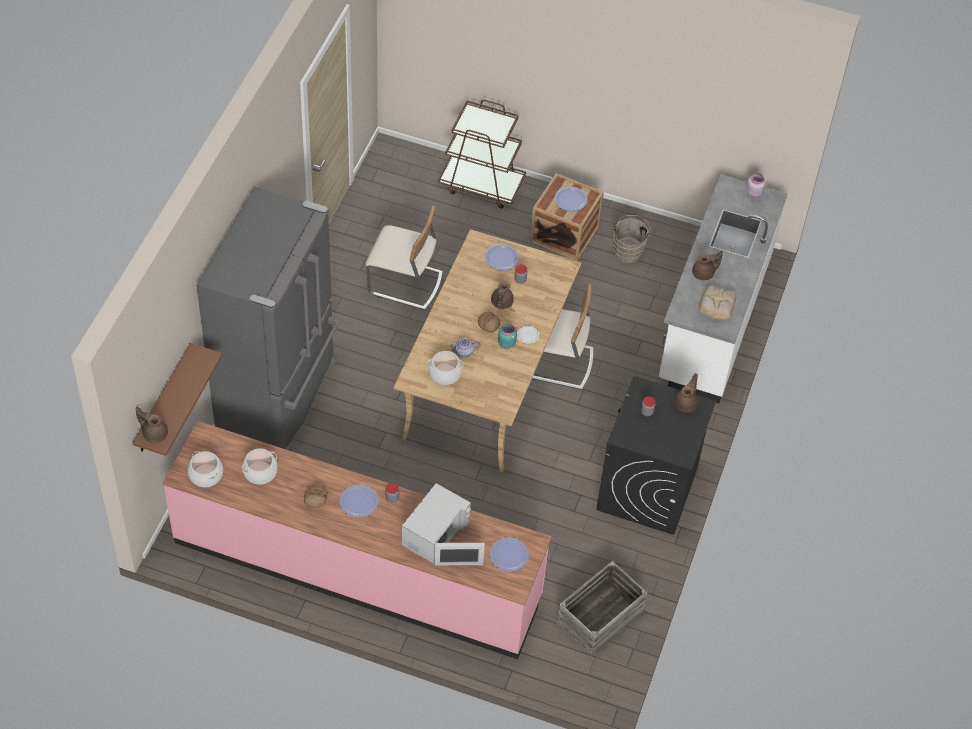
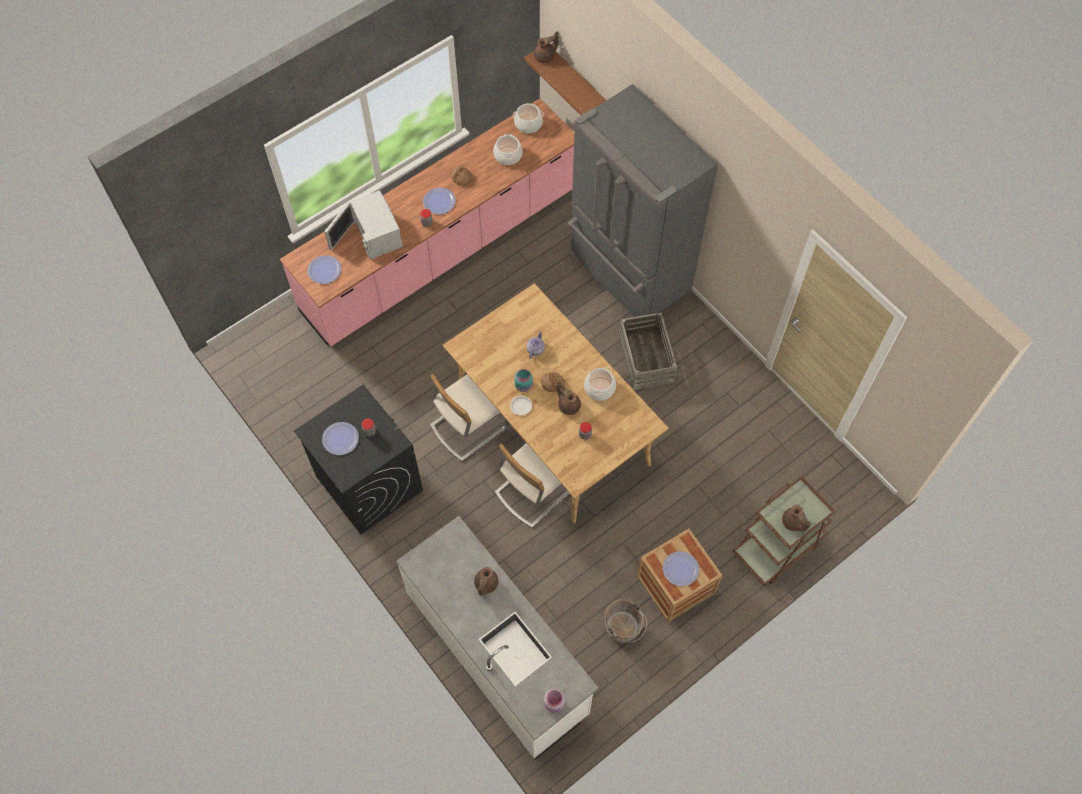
camera: 125 degrees right, 10 degrees up
beige chair [365,206,443,310] -> beige chair moved to [430,374,509,461]
cooking pot [427,351,464,385] -> cooking pot moved to [584,367,616,401]
plate [485,244,520,271] -> plate moved to [322,422,359,455]
crate [556,561,648,655] -> crate moved to [619,312,677,390]
brown teapot [675,373,698,413] -> brown teapot moved to [782,505,811,532]
bread [699,285,736,319] -> none

